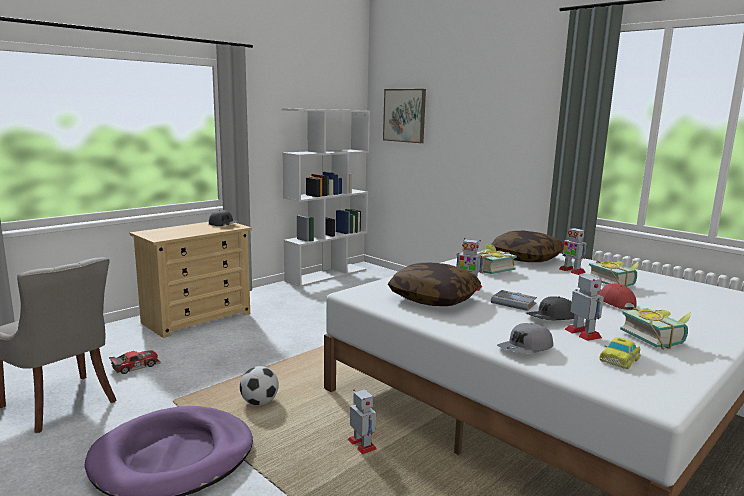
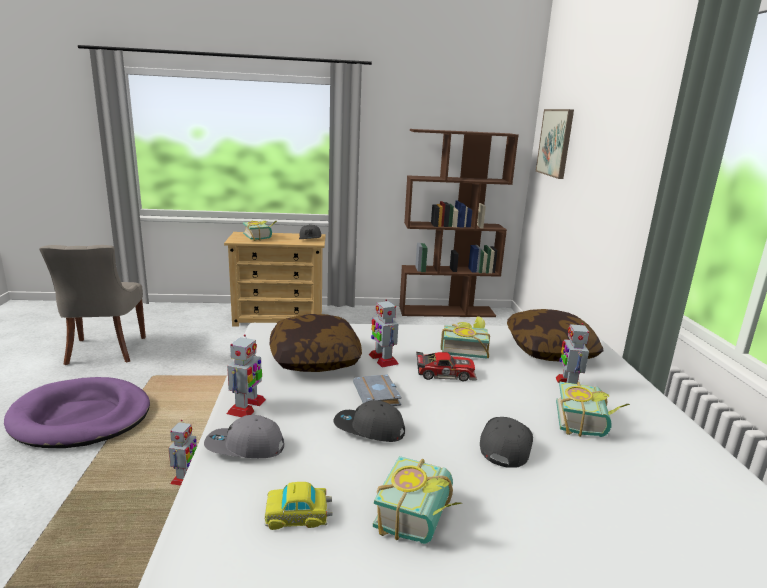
camera: 40 degrees right, 5 degrees up
toy car [109,350,161,374] -> toy car moved to [416,352,477,381]
football [240,366,279,405] -> none
white bookcase [282,108,370,287] -> brown bookcase [399,129,519,317]
toy robot [565,273,604,341] -> toy robot moved to [227,334,266,417]
red cap [597,284,637,310] -> grey cap [480,417,533,468]
none -> book [243,221,277,241]

